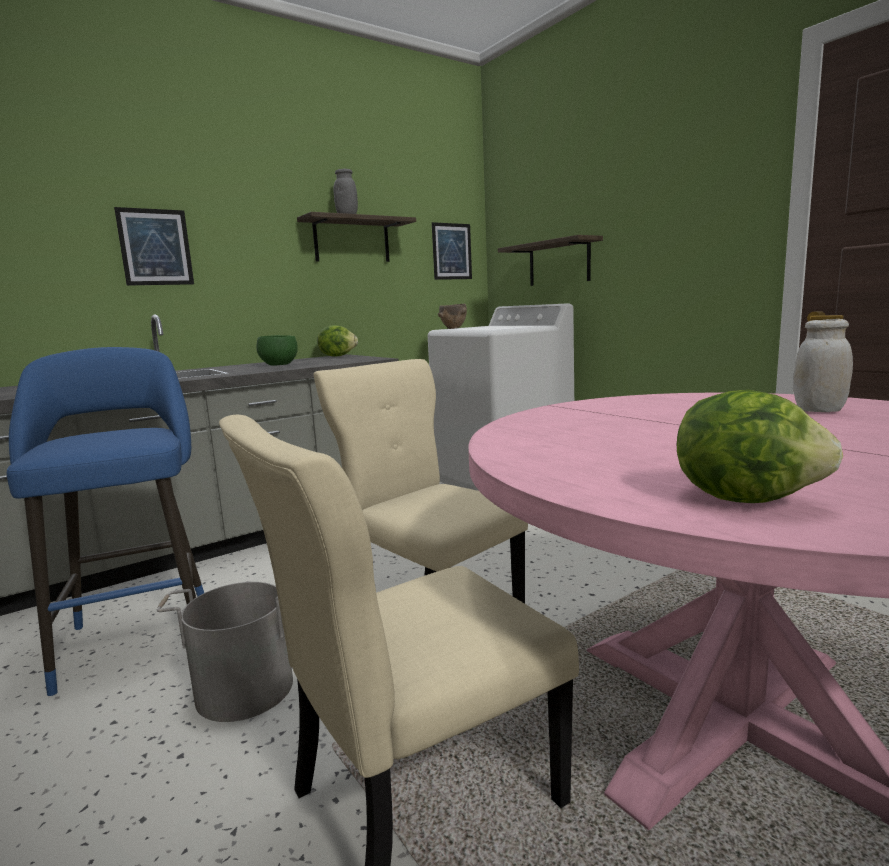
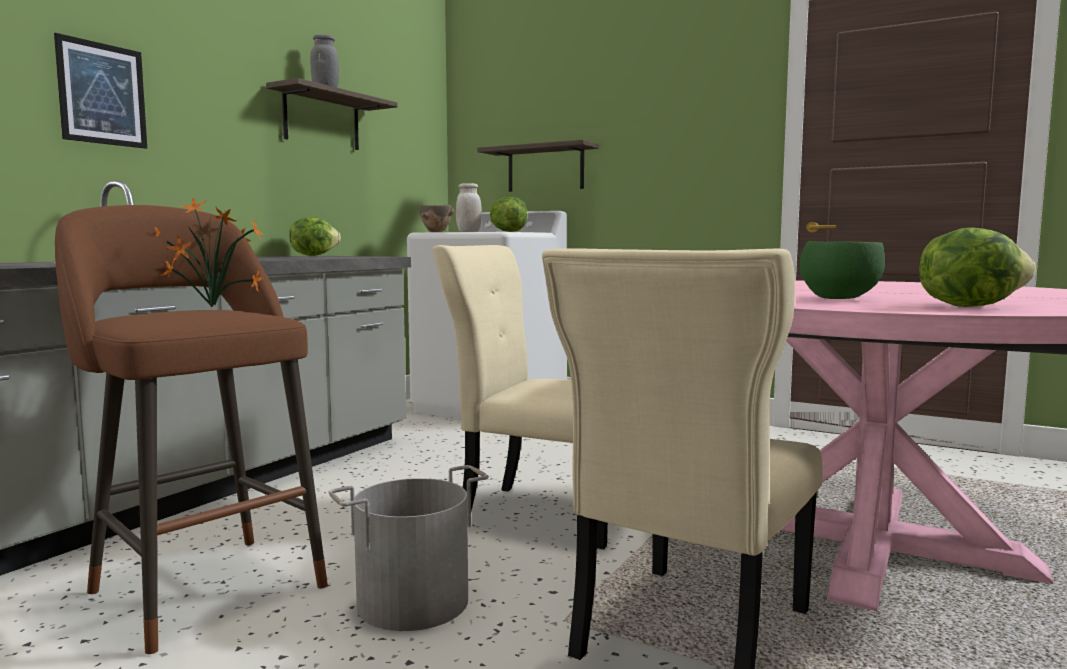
camera: 25 degrees left, 5 degrees down
blue stool [7,347,204,696] -> brown stool [55,205,328,654]
green bowl [256,335,298,366] -> green bowl moved to [800,241,885,299]
picture [432,222,472,280] -> none
white jar [793,319,853,412] -> white jar moved to [456,183,482,232]
none -> potted plant [154,198,264,308]
none -> lettuce [490,197,527,232]

